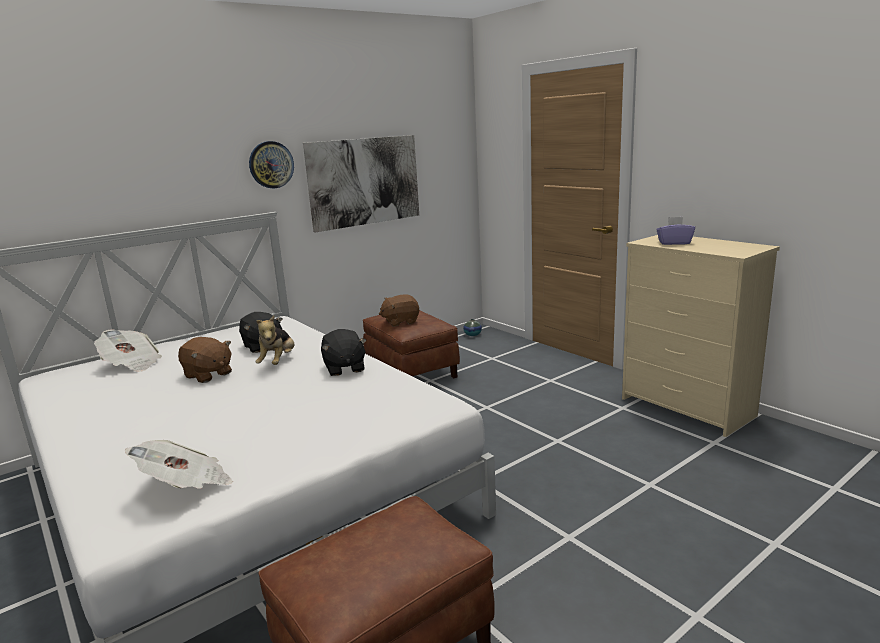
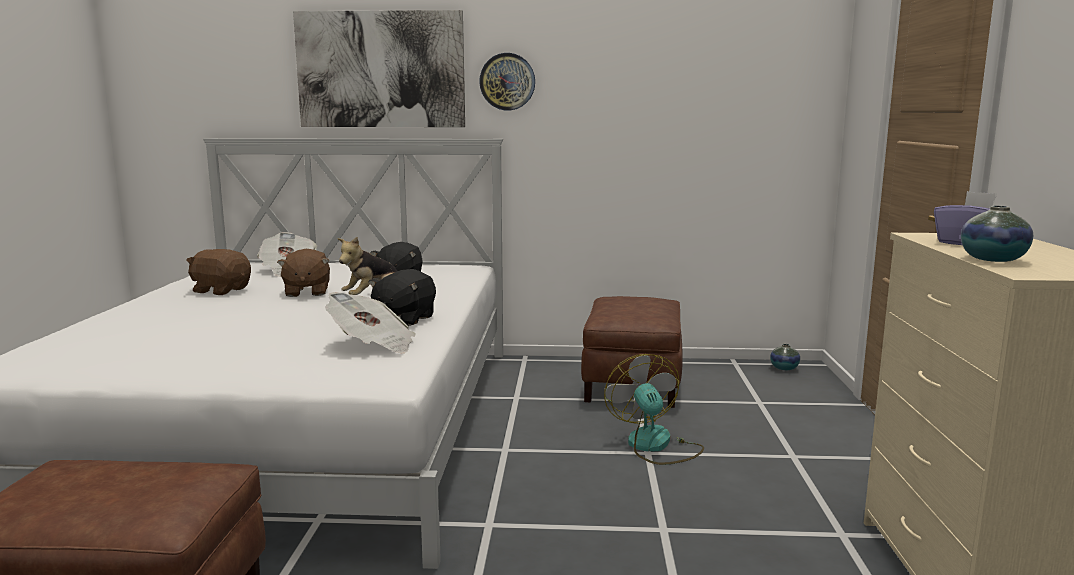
camera: 40 degrees right, 5 degrees down
newspaper [125,440,234,489] -> newspaper moved to [325,292,415,354]
picture [303,135,419,232] -> picture moved to [293,10,465,127]
brown plush toy [379,295,419,327] -> brown plush toy moved to [186,249,251,295]
none -> fan [604,354,704,465]
none -> vase [961,206,1033,262]

